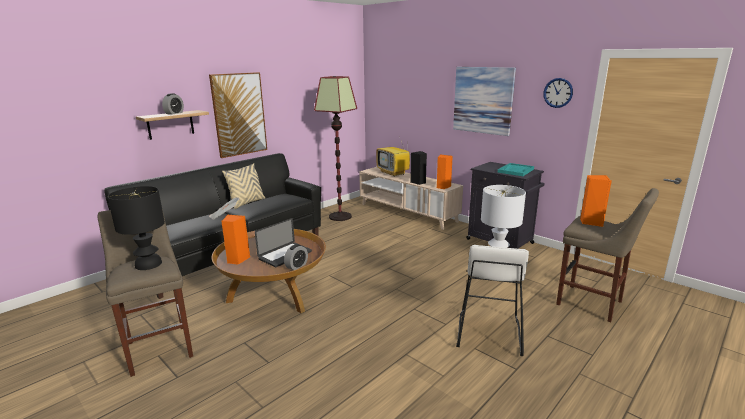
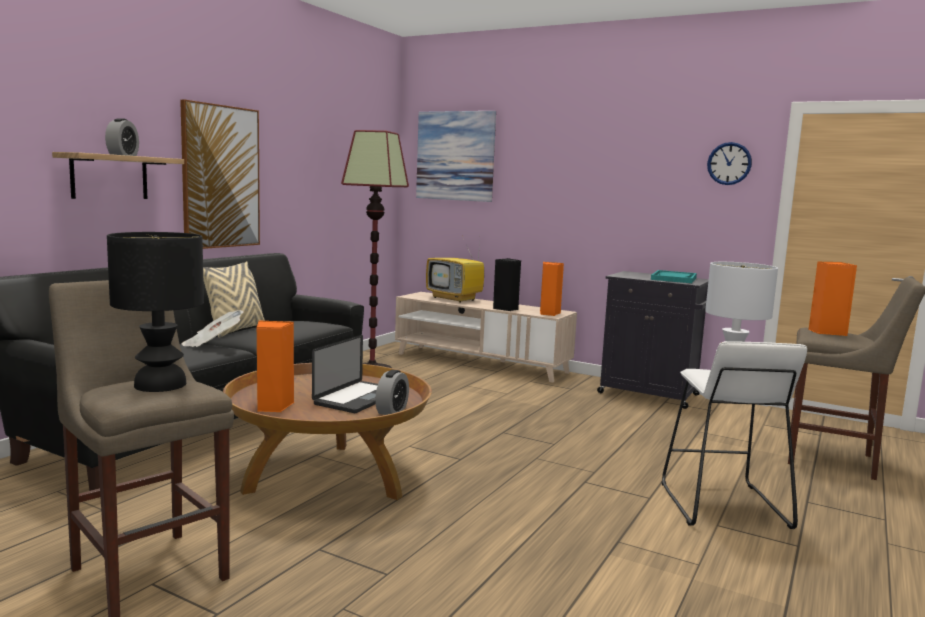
camera: 15 degrees left, 10 degrees down
picture [453,67,516,136] -> picture moved to [416,111,496,202]

